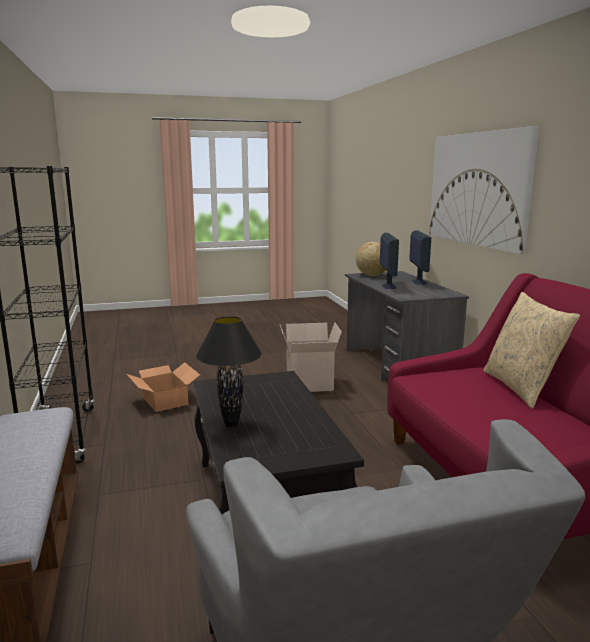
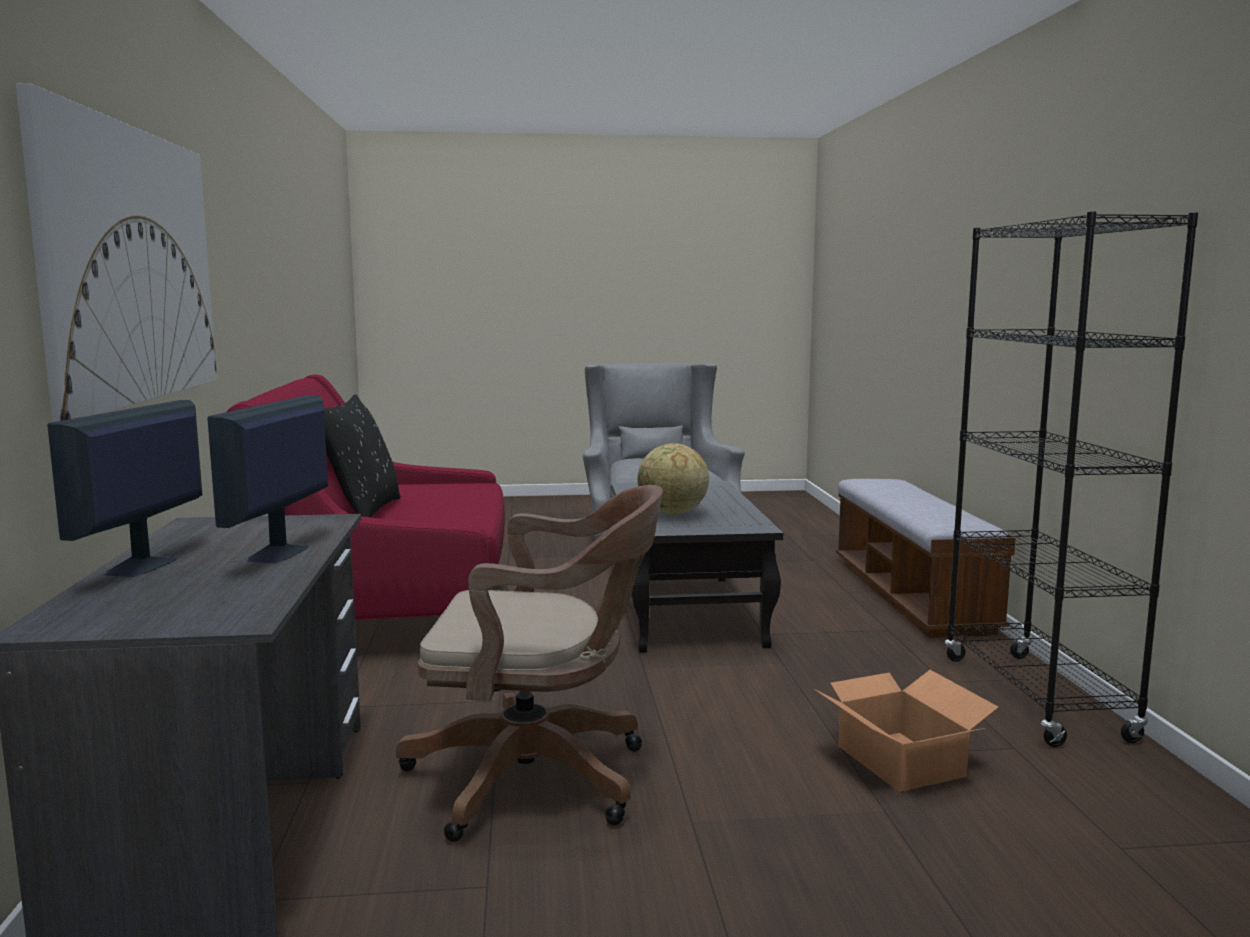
camera: 170 degrees left, 5 degrees down
black table lamp [196,316,262,427] -> none
cardboard box [280,323,342,392] -> brown office chair [396,485,663,842]
globe [356,241,386,276] -> globe moved to [637,443,709,514]
beige pillow [483,292,580,409] -> black pillow [324,394,401,517]

